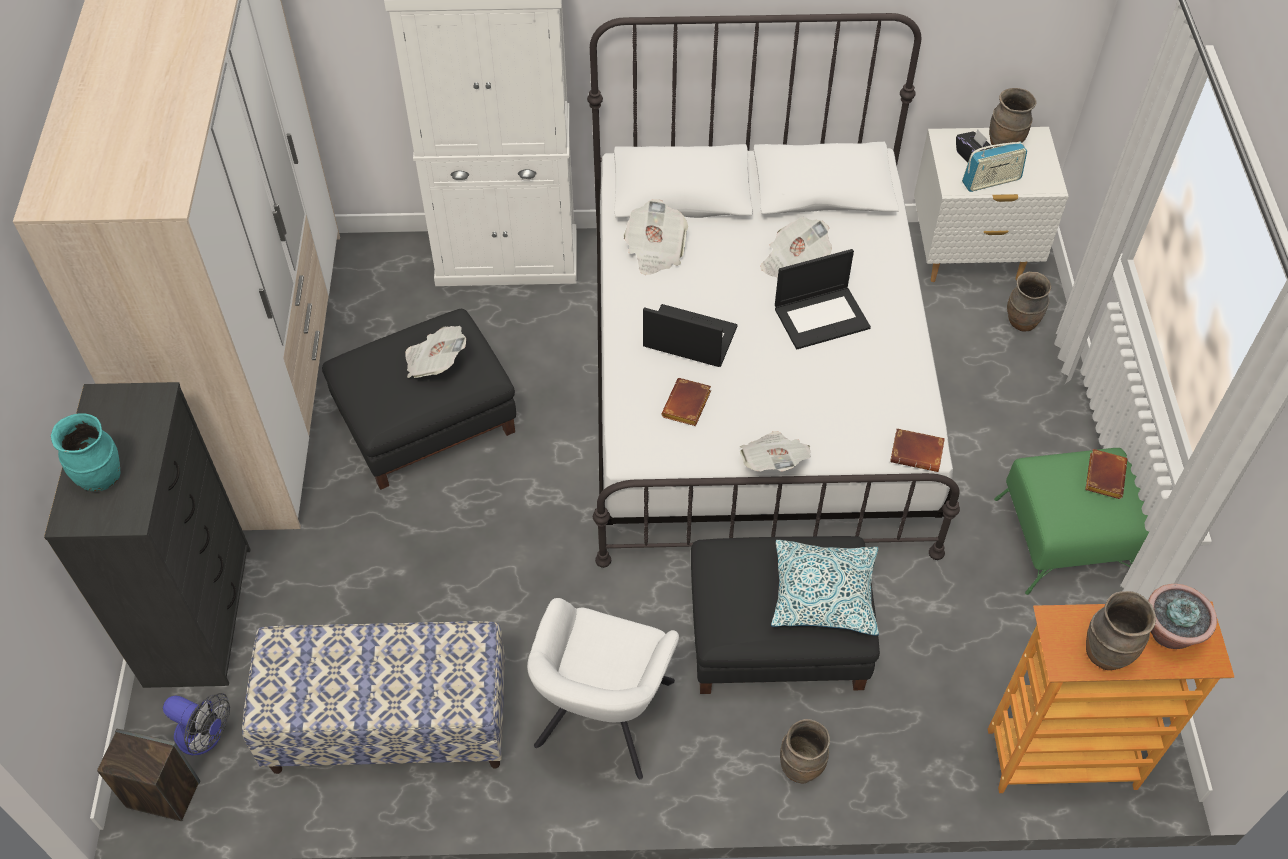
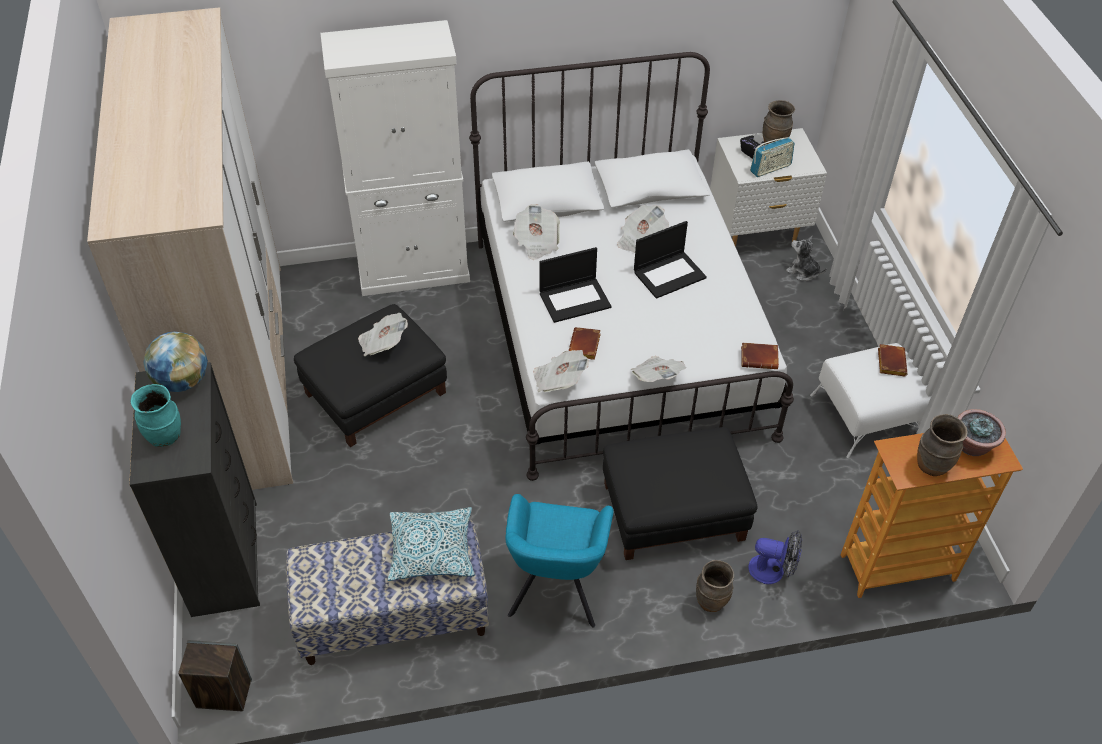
camera: 10 degrees left, 5 degrees down
fan [163,693,230,755] -> fan moved to [748,530,802,584]
white armchair [527,598,679,779] -> turquoise armchair [505,494,614,628]
laptop [643,304,738,367] -> laptop turned 150 degrees clockwise [540,247,611,323]
pillow [771,540,879,636] -> pillow moved to [388,507,474,581]
green ottoman [994,448,1150,595] -> white ottoman [810,343,931,458]
brown vase [1007,272,1051,332] -> plush toy [786,236,826,281]
none -> globe [144,332,208,392]
none -> newspaper [533,350,589,392]

